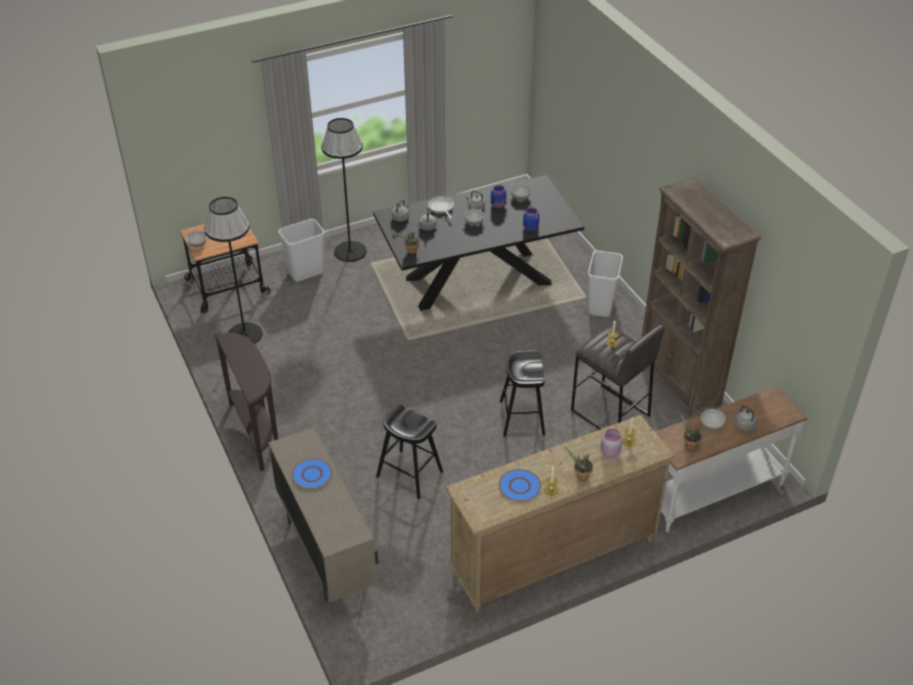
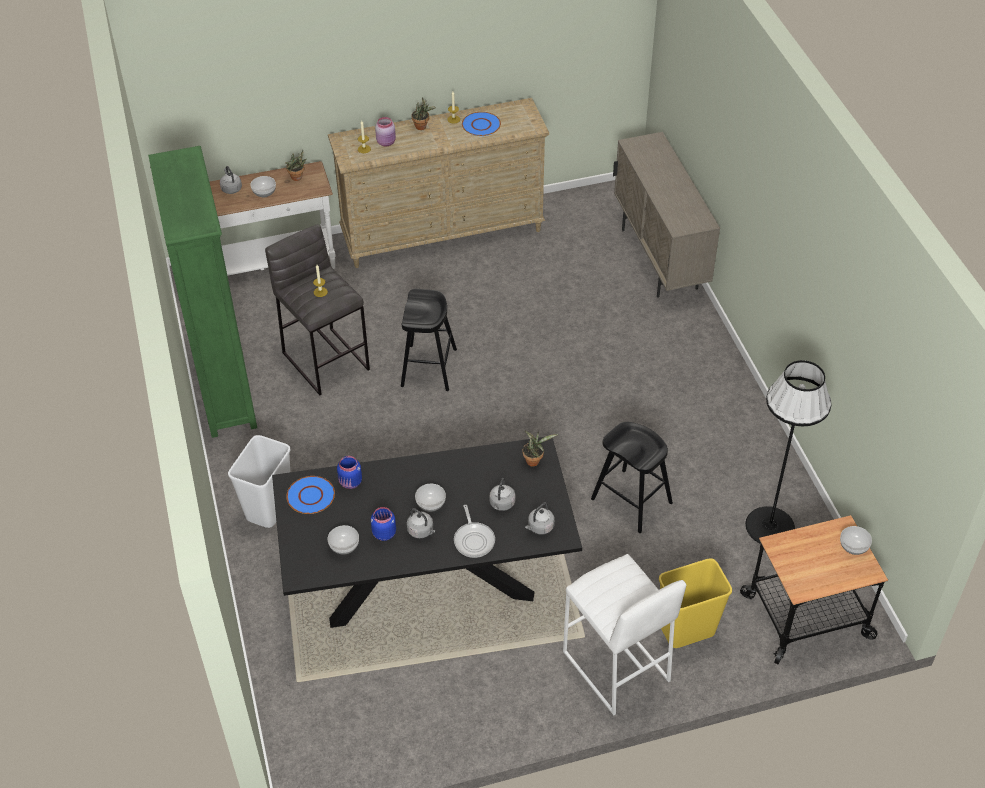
camera: 170 degrees left, 5 degrees up
brown console table [215,333,278,471] -> none
white trash can [278,219,324,282] -> yellow trash can [659,558,732,648]
blue plate [292,458,332,489] -> blue plate moved to [286,476,335,514]
black floor lamp [321,118,367,262] -> white stool [563,554,686,715]
black stool [376,404,443,499] -> black stool moved to [591,422,673,533]
brown bookcase [642,177,761,417] -> green bookcase [148,146,257,438]

